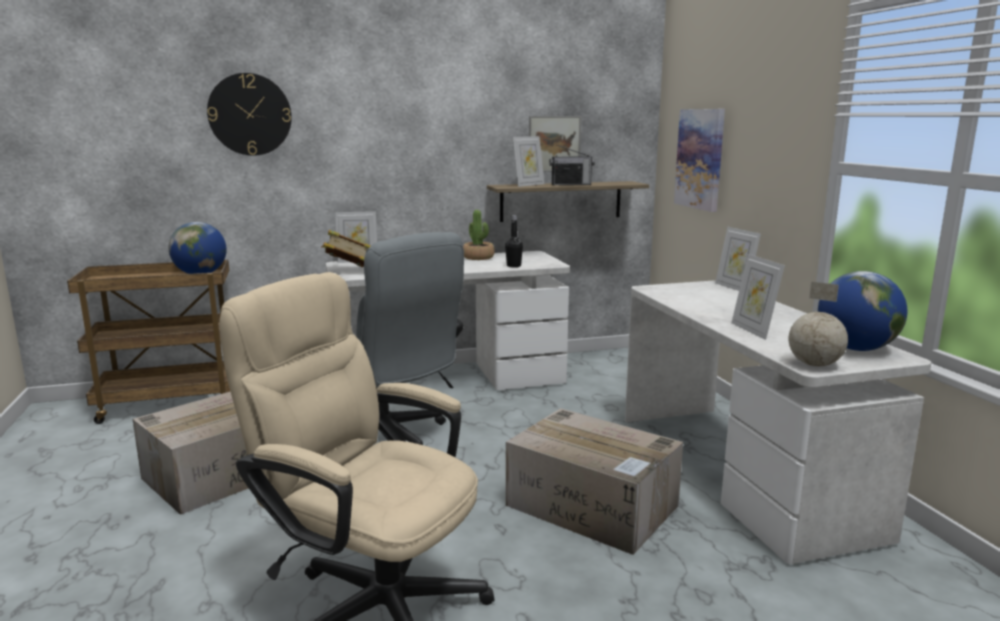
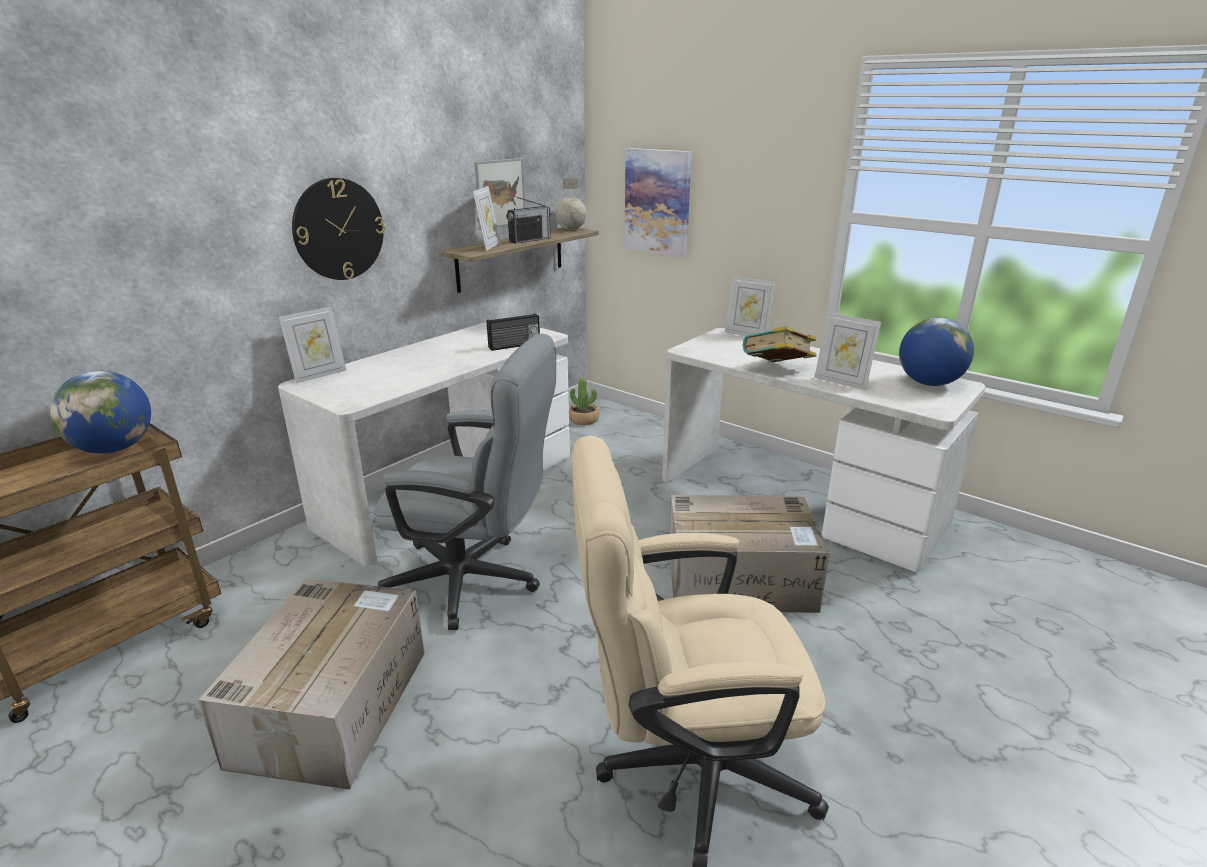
camera: 35 degrees left, 10 degrees up
wall clock [207,73,292,156] -> wall clock moved to [292,178,385,280]
book [321,230,371,267] -> book moved to [742,326,817,362]
potted plant [463,210,495,260] -> potted plant moved to [569,377,599,425]
black bottle [505,215,523,267] -> radio [487,314,540,351]
globe [789,282,848,366] -> globe moved to [555,178,587,230]

